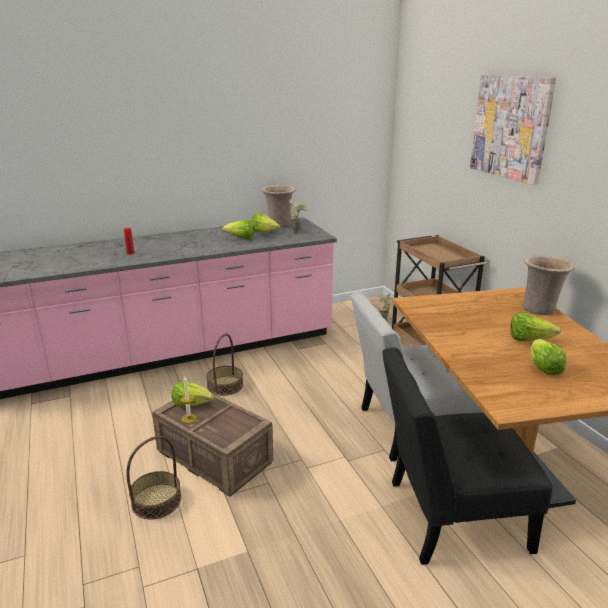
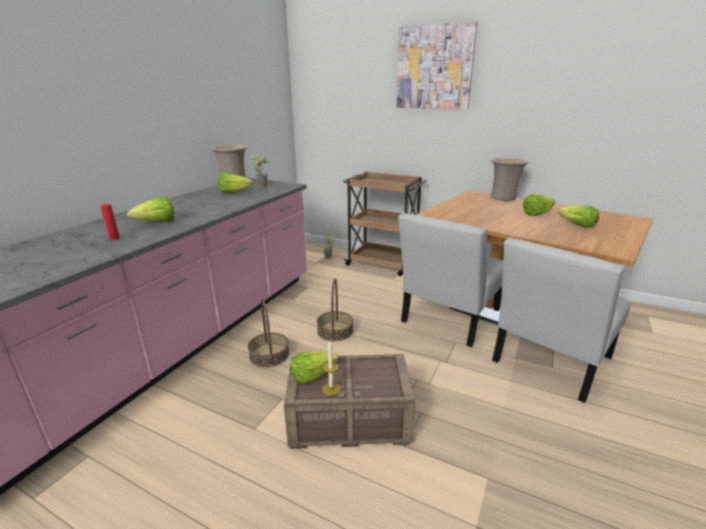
camera: 40 degrees left, 0 degrees up
basket [126,436,182,520] -> basket moved to [317,279,353,342]
lettuce [222,220,255,240] -> lettuce moved to [127,197,174,222]
black chair [382,347,553,565] -> white chair [492,237,631,403]

